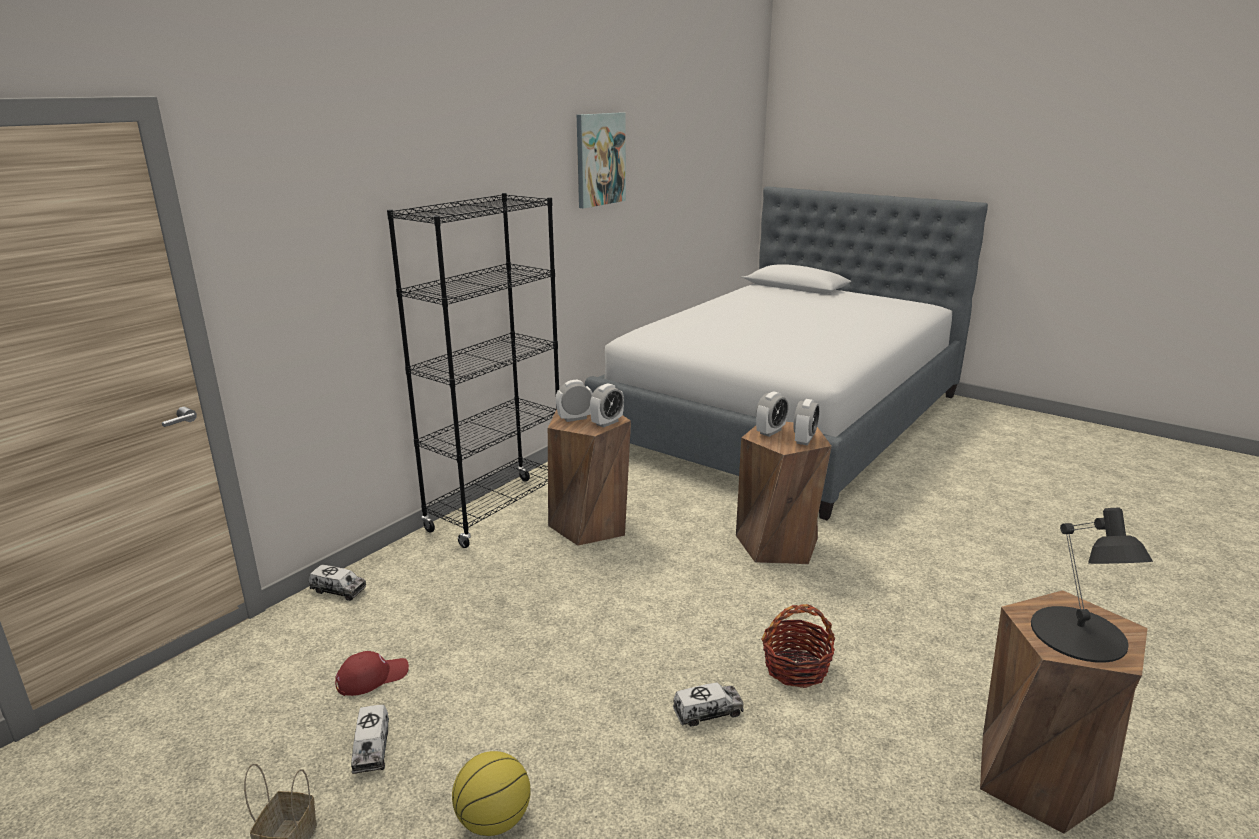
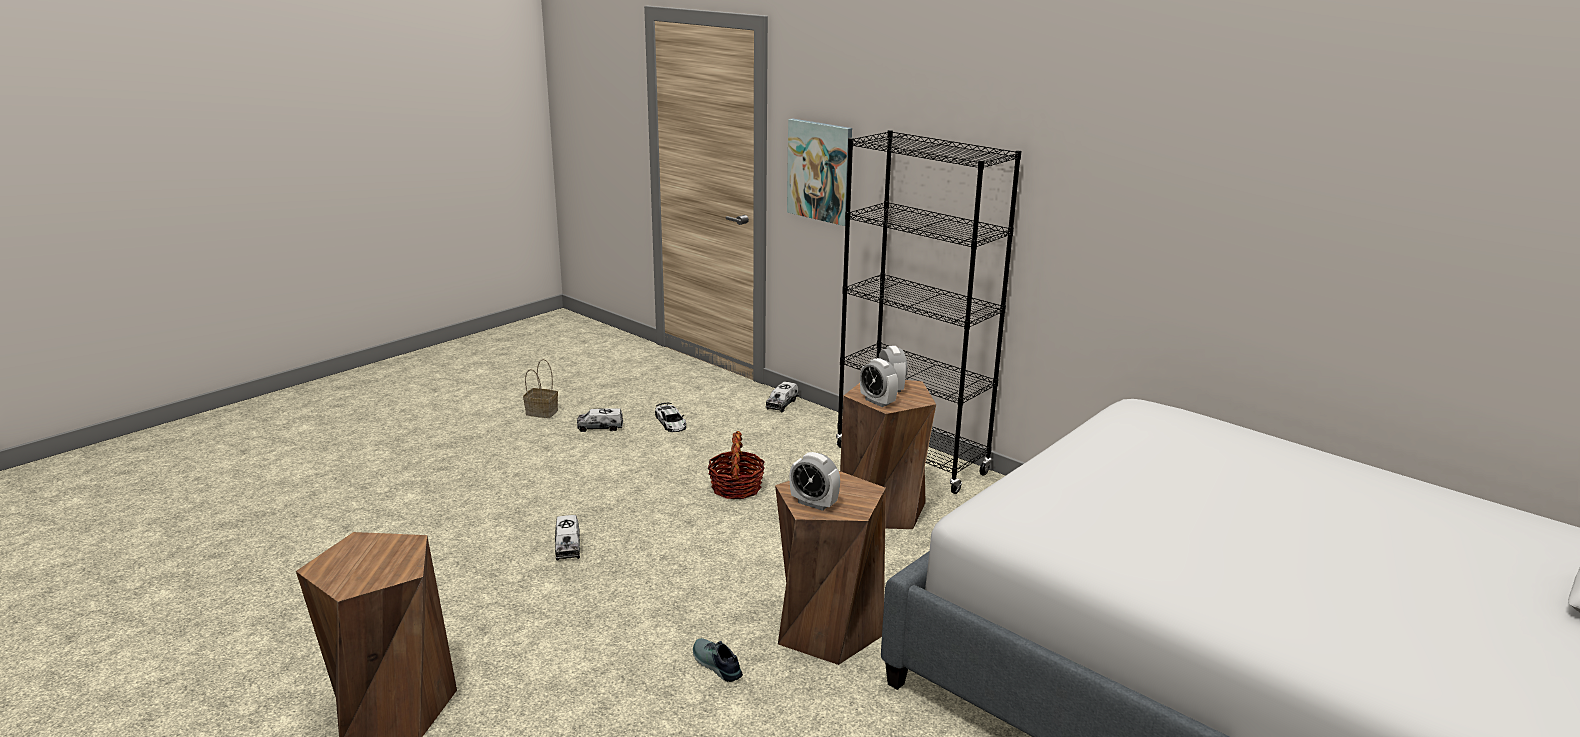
camera: 95 degrees right, 0 degrees up
red cap [335,651,409,696] -> toy car [655,403,686,432]
basketball [452,751,531,836] -> none
picture [577,112,626,208] -> picture moved to [787,119,852,226]
alarm clock [756,391,789,437] -> none
basket [761,604,836,688] -> basket moved to [708,431,765,499]
black table lamp [1031,508,1153,663] -> none
none -> shoe [693,638,743,682]

